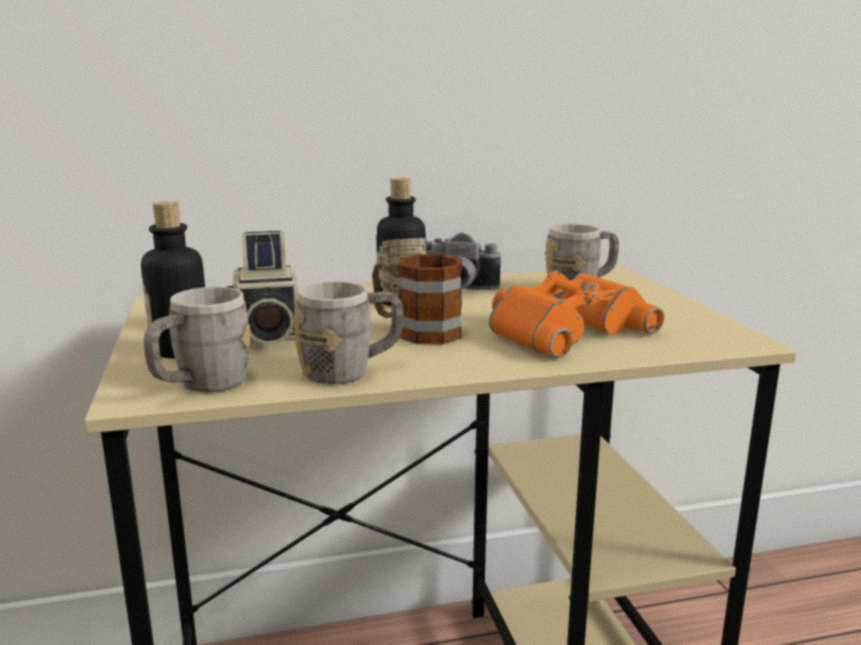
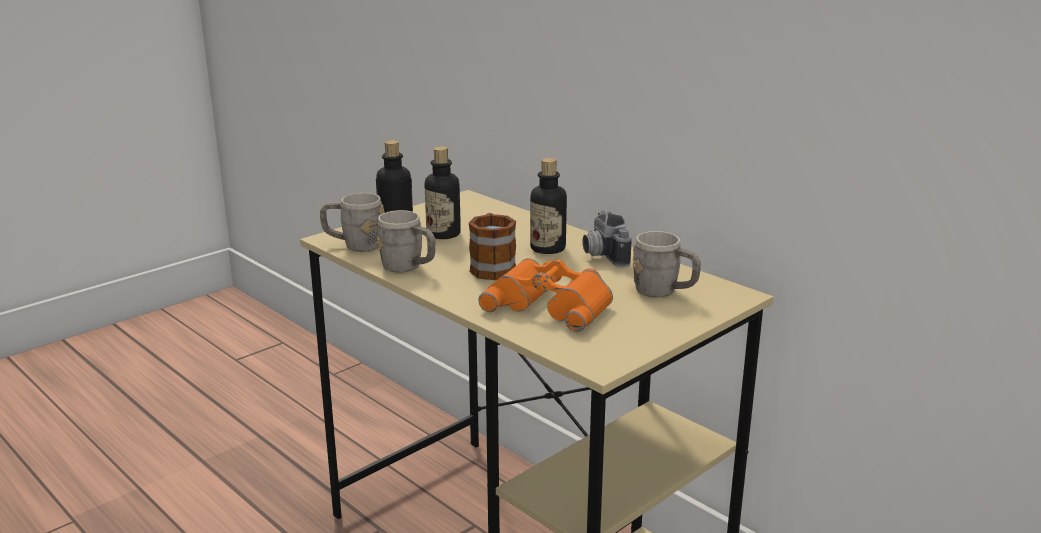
camera: 60 degrees right, 5 degrees up
camera [227,231,298,345] -> bottle [425,147,461,239]

